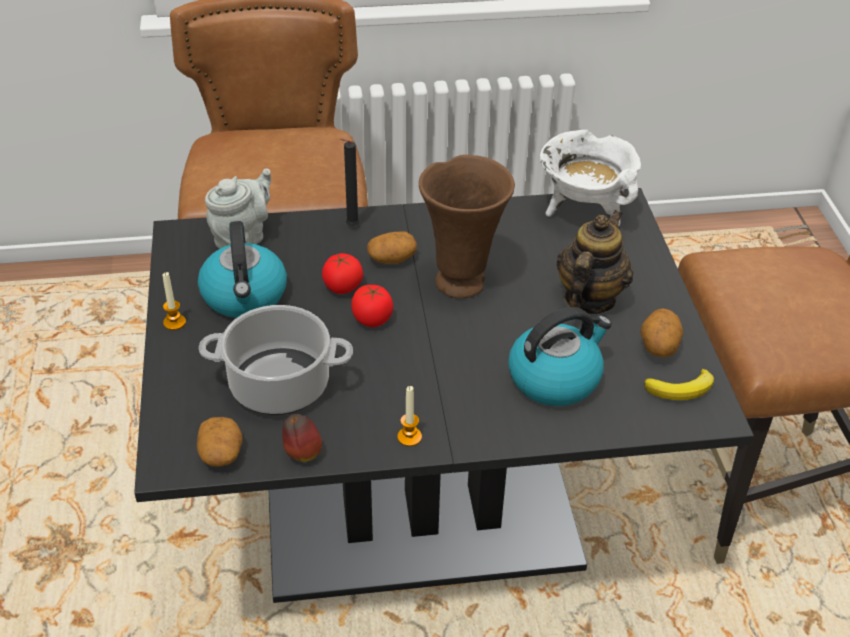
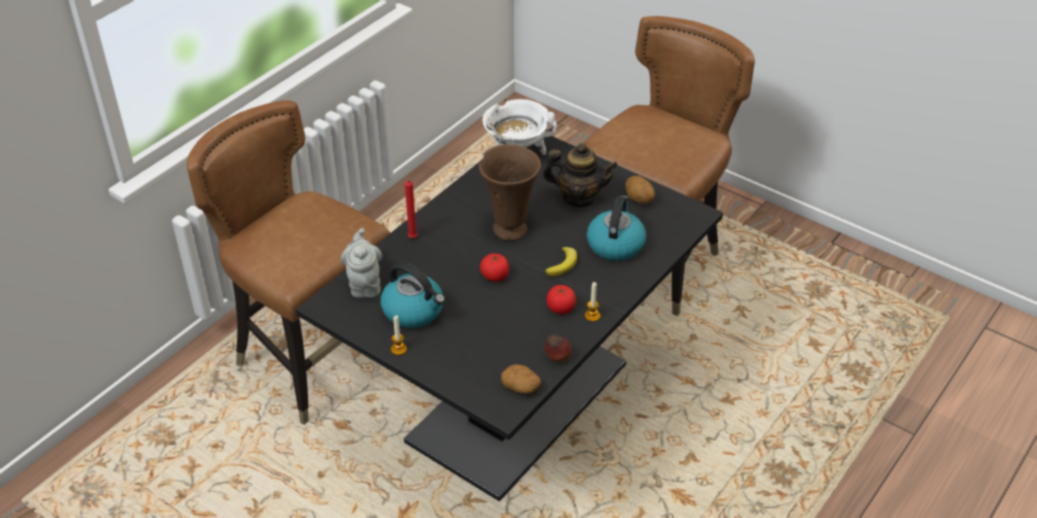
camera: 45 degrees left, 0 degrees up
cooking pot [199,305,353,415] -> none
tomato [322,253,363,294] -> tomato moved to [547,285,576,314]
black candle [340,139,359,226] -> red candle [405,181,417,238]
potato [367,232,417,264] -> none
teapot [556,210,633,314] -> teapot turned 120 degrees clockwise [543,143,618,207]
banana [644,369,714,400] -> banana moved to [545,247,577,277]

